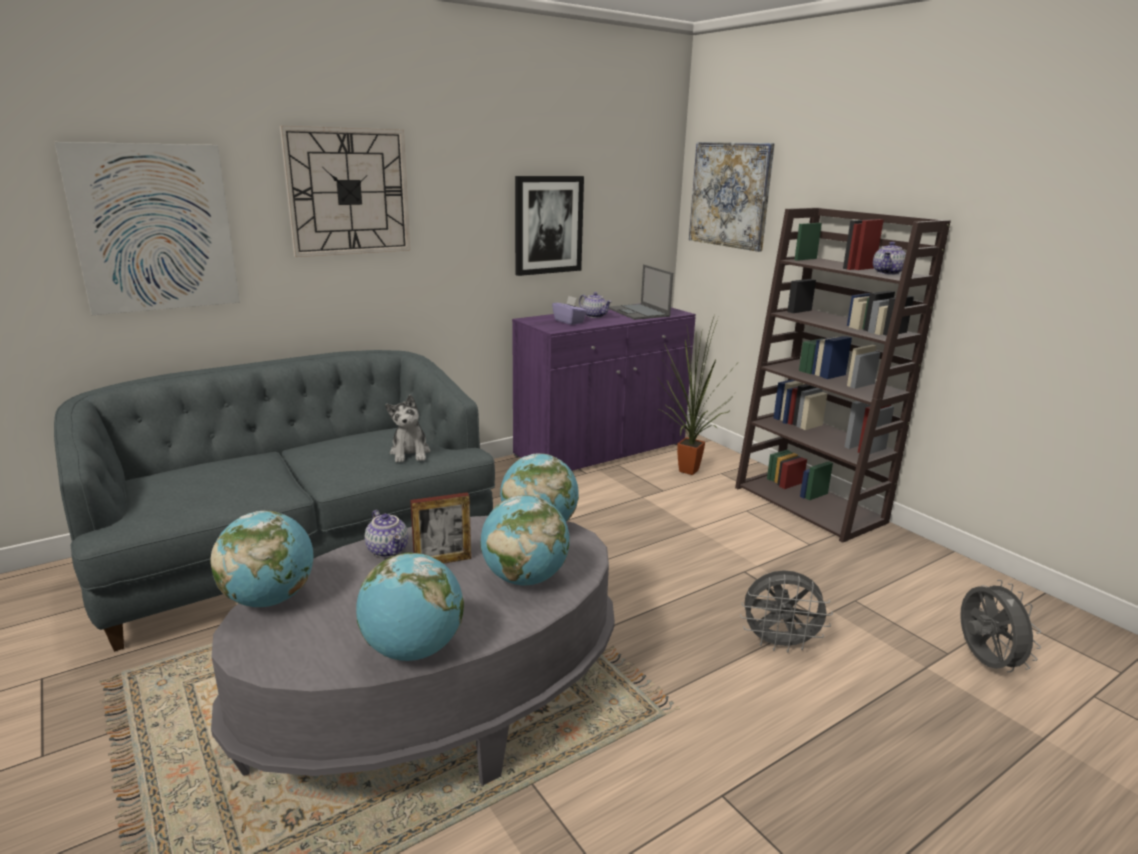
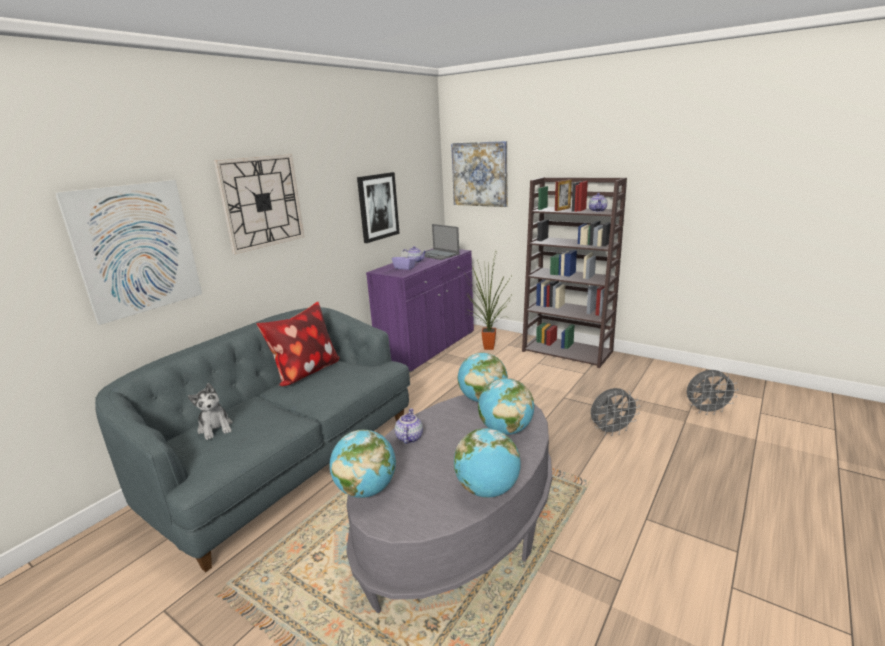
camera: 20 degrees left, 0 degrees up
teapot [365,510,408,558] -> teapot turned 120 degrees counterclockwise [395,408,423,444]
plush toy [385,395,431,462] -> plush toy moved to [188,383,233,440]
picture frame [410,492,471,563] -> picture frame moved to [555,179,572,211]
grey fan [960,580,1041,672] -> grey fan turned 120 degrees clockwise [687,370,739,415]
none -> pillow [256,302,340,386]

